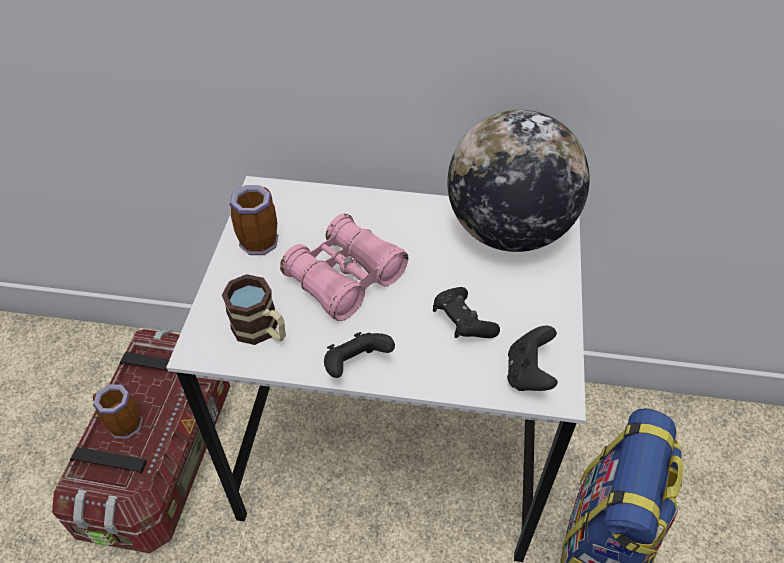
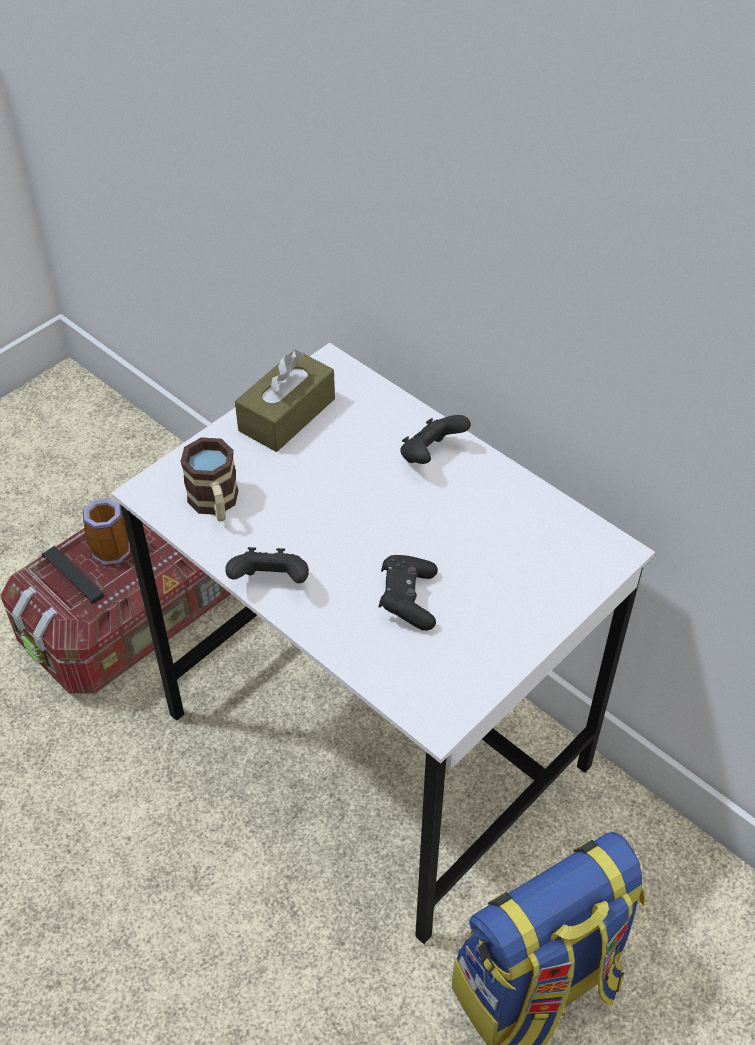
camera: 35 degrees right, 0 degrees up
mug [230,185,278,255] -> brown tissue box [235,350,335,452]
pink binoculars [280,213,408,321] -> none
globe [447,110,590,252] -> none
black game controller [507,326,558,391] -> black game controller moved to [400,415,471,464]

